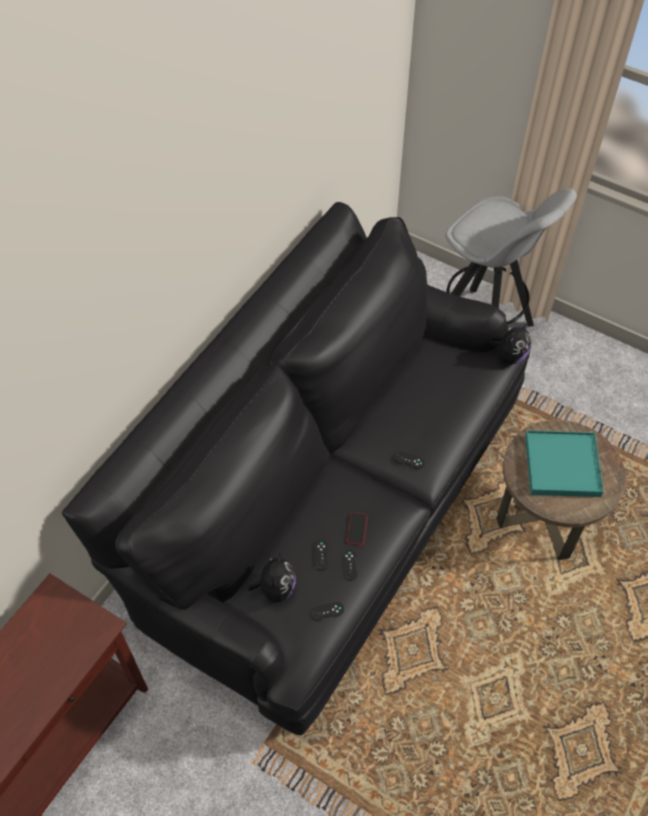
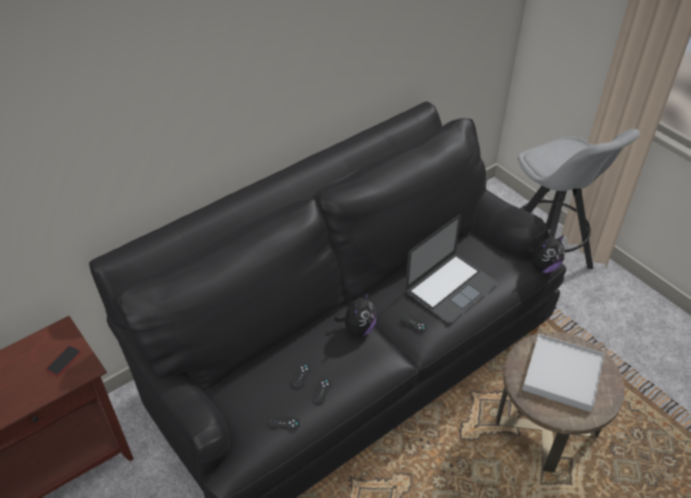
camera: 20 degrees right, 10 degrees down
plush toy [248,553,296,602] -> plush toy moved to [334,292,377,337]
phone [347,512,368,545] -> phone moved to [46,345,81,376]
turquoise tray [525,430,604,497] -> white tray [522,334,605,412]
none -> laptop [405,215,498,323]

